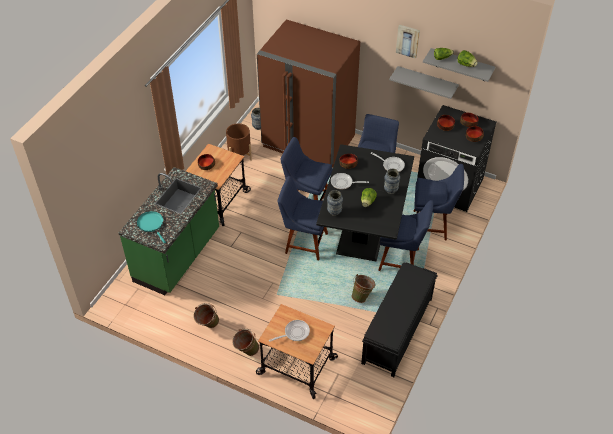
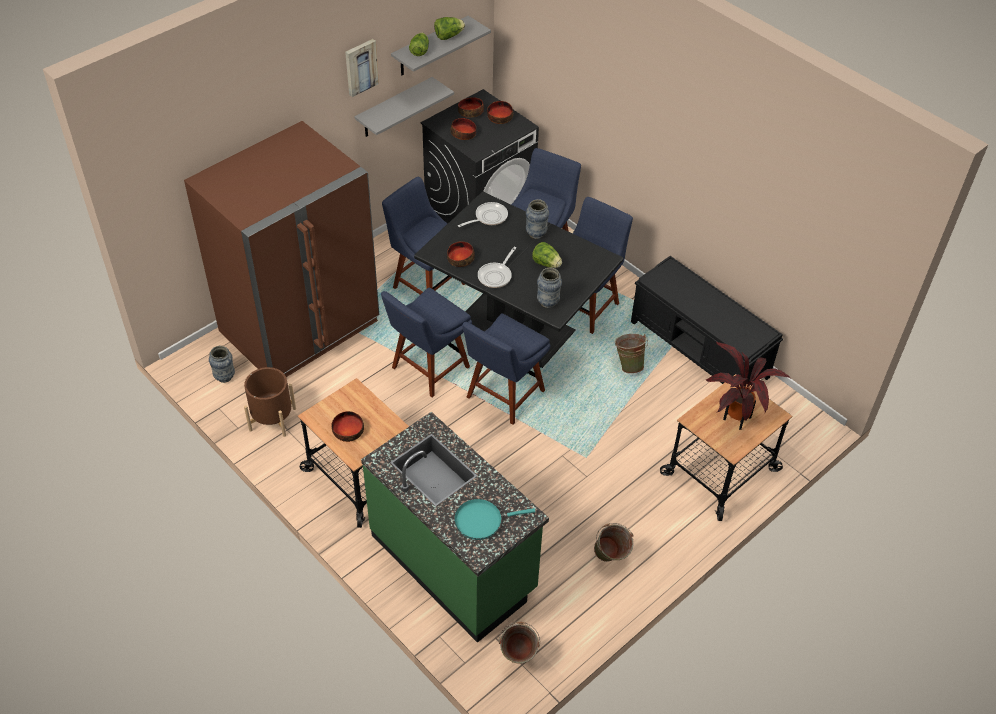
camera: 70 degrees left, 0 degrees up
green bucket [232,328,259,356] -> green bucket moved to [499,622,540,663]
frying pan [269,320,310,342] -> potted plant [706,341,790,430]

